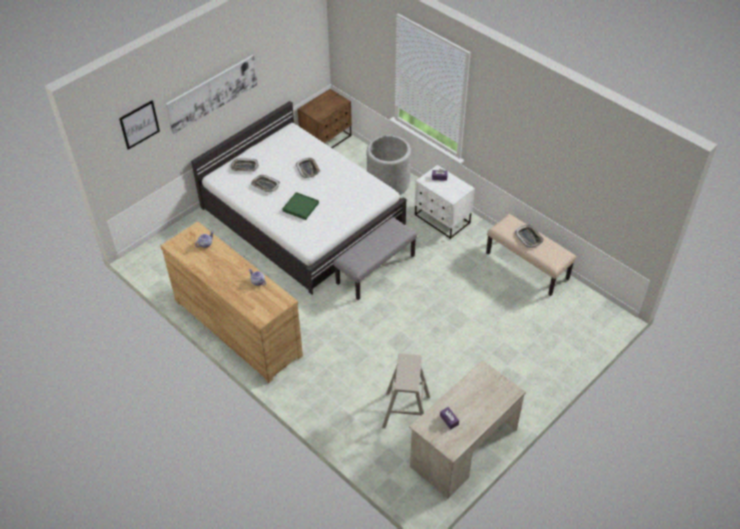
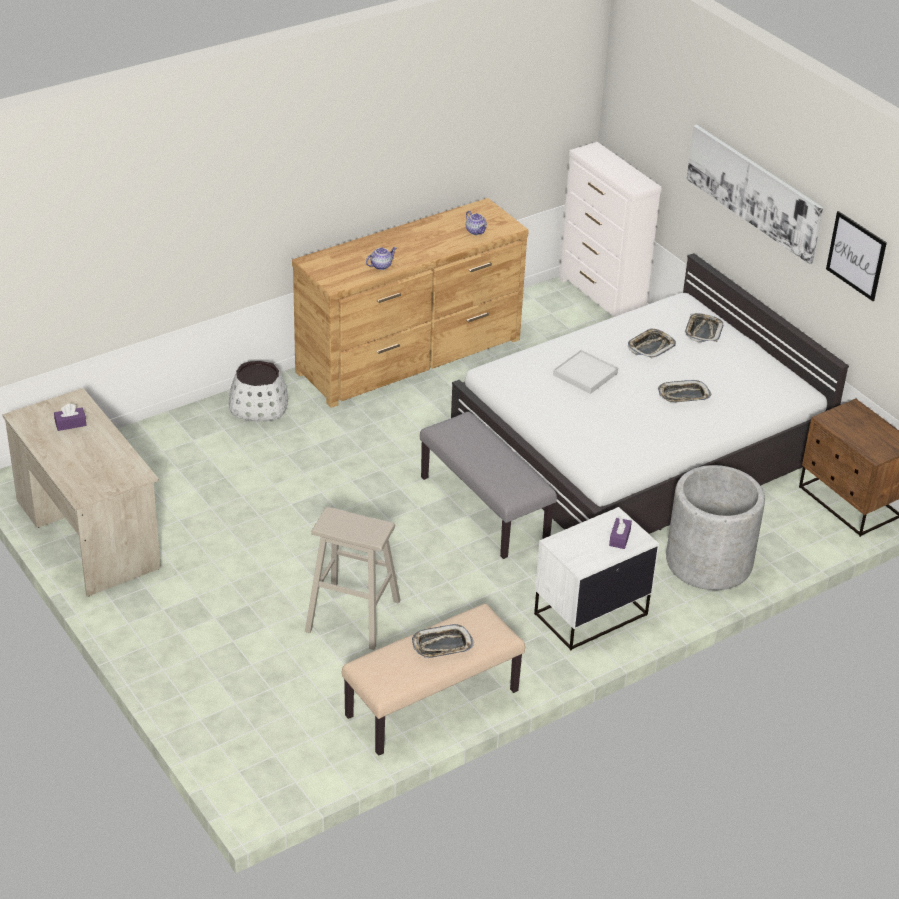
camera: 100 degrees right, 10 degrees down
picture [119,100,160,150] -> picture moved to [826,211,887,301]
green tray [283,192,319,220] -> white tray [553,350,618,394]
beige stool [382,353,430,428] -> beige stool moved to [305,507,400,650]
none -> white planter [229,361,288,422]
none -> white dresser [559,142,662,317]

